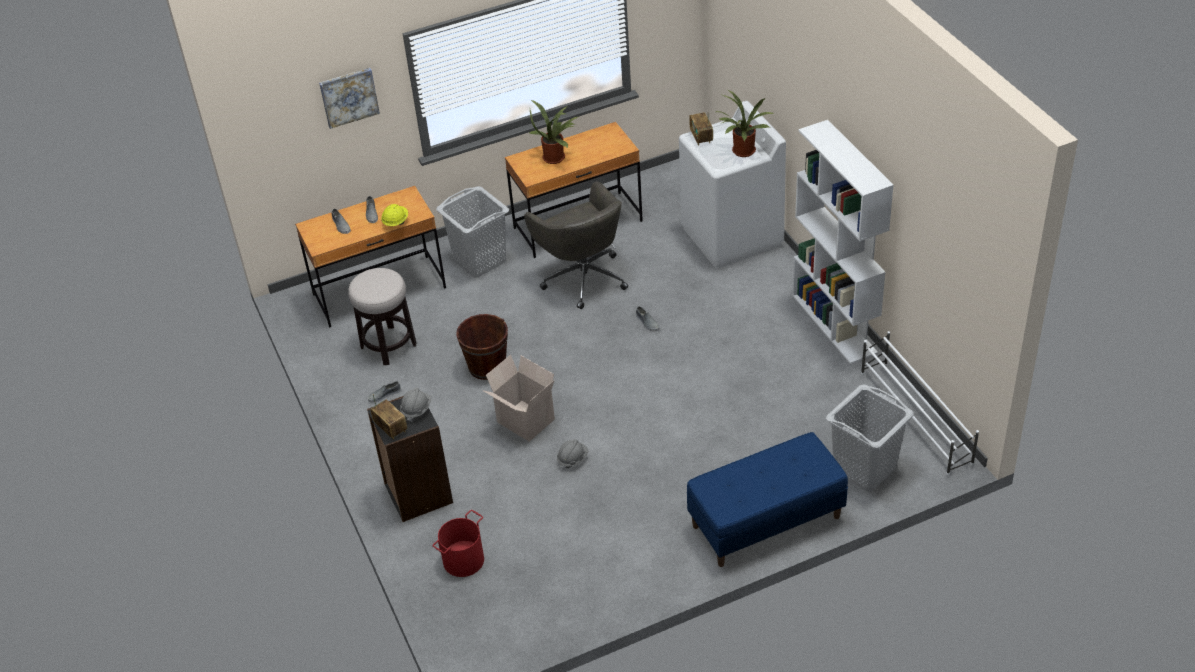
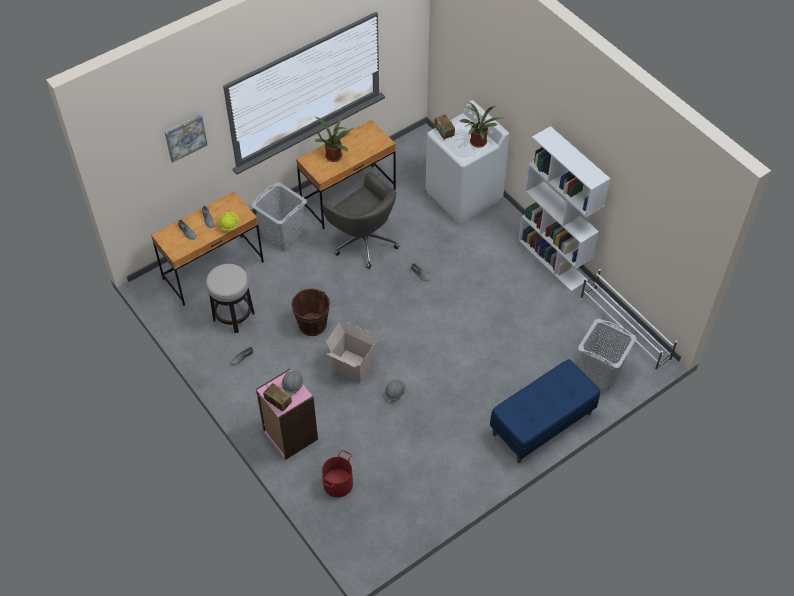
camera: 15 degrees left, 10 degrees up
black bookcase [367,396,453,522] -> pink bookcase [256,369,318,460]

